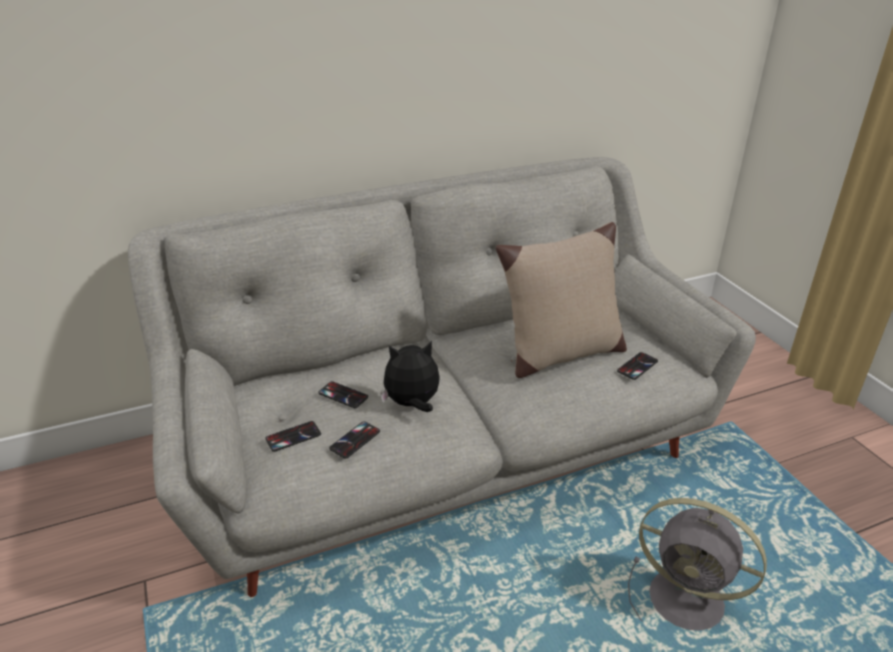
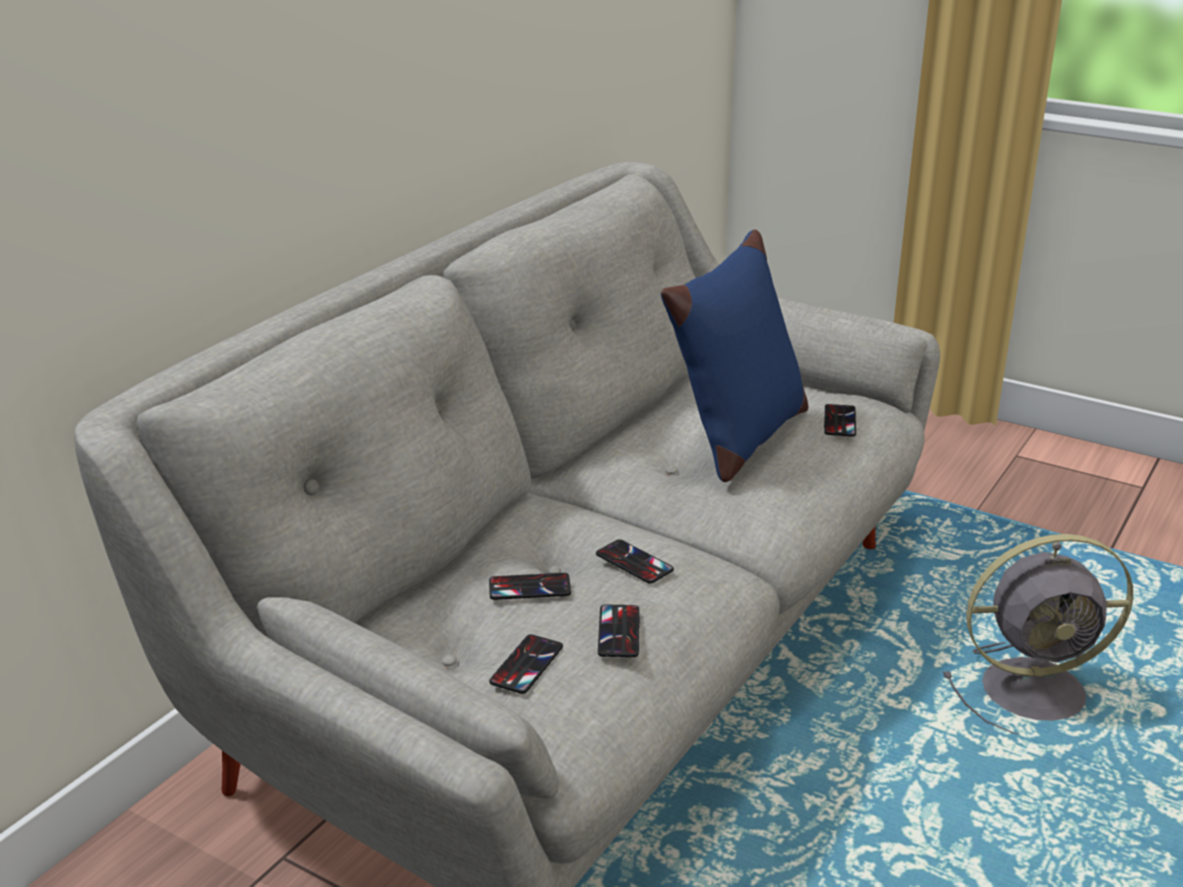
camera: 35 degrees left, 5 degrees down
plush toy [381,341,440,412] -> phone [596,539,674,584]
beige pillow [496,222,627,378] -> blue pillow [661,229,808,482]

